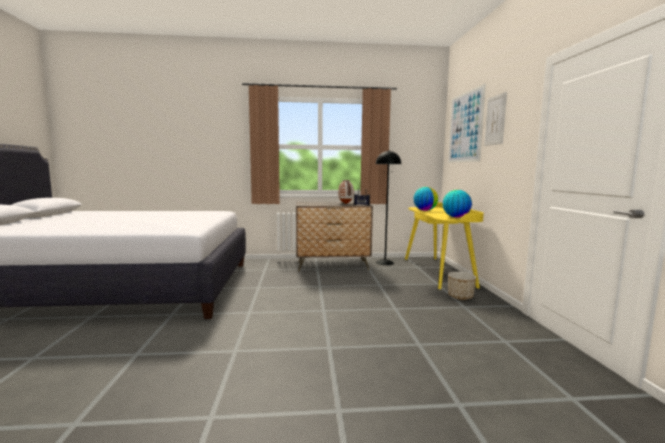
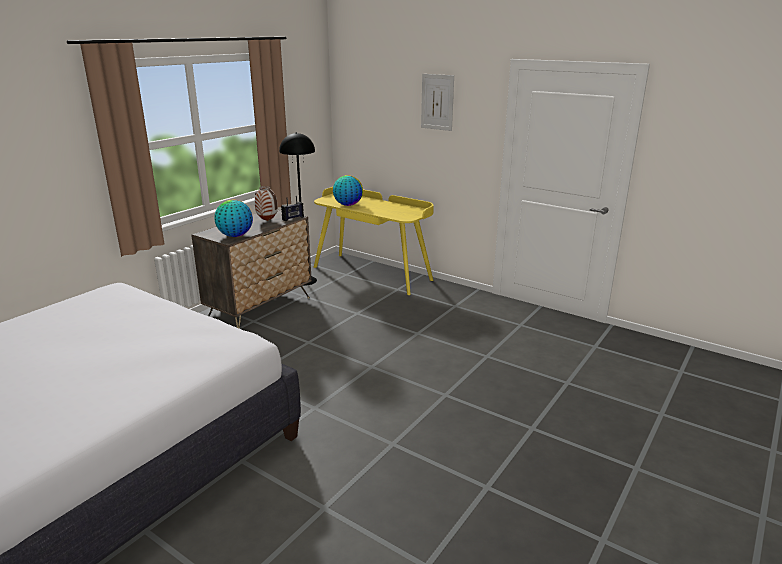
camera: 50 degrees left, 15 degrees up
globe [443,190,472,217] -> globe moved to [215,200,253,237]
picture [448,84,485,163] -> none
planter [448,272,476,300] -> none

